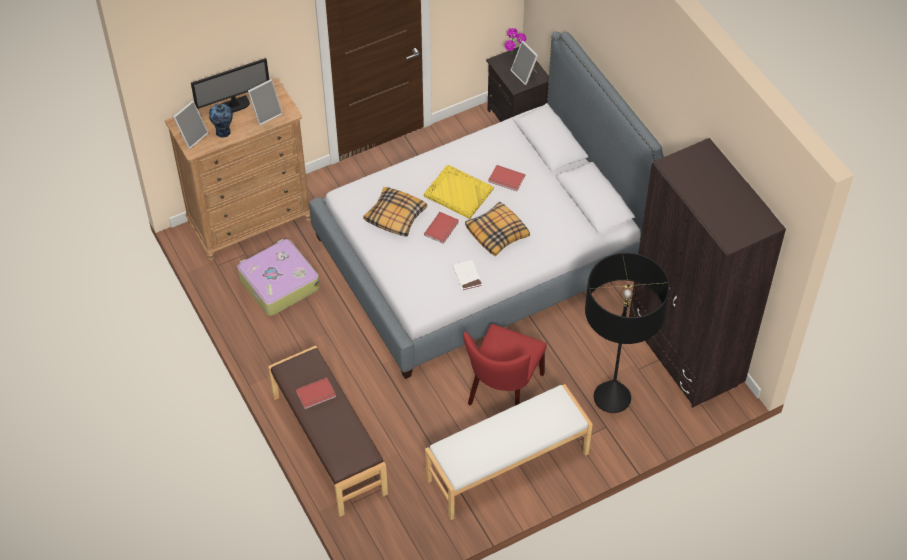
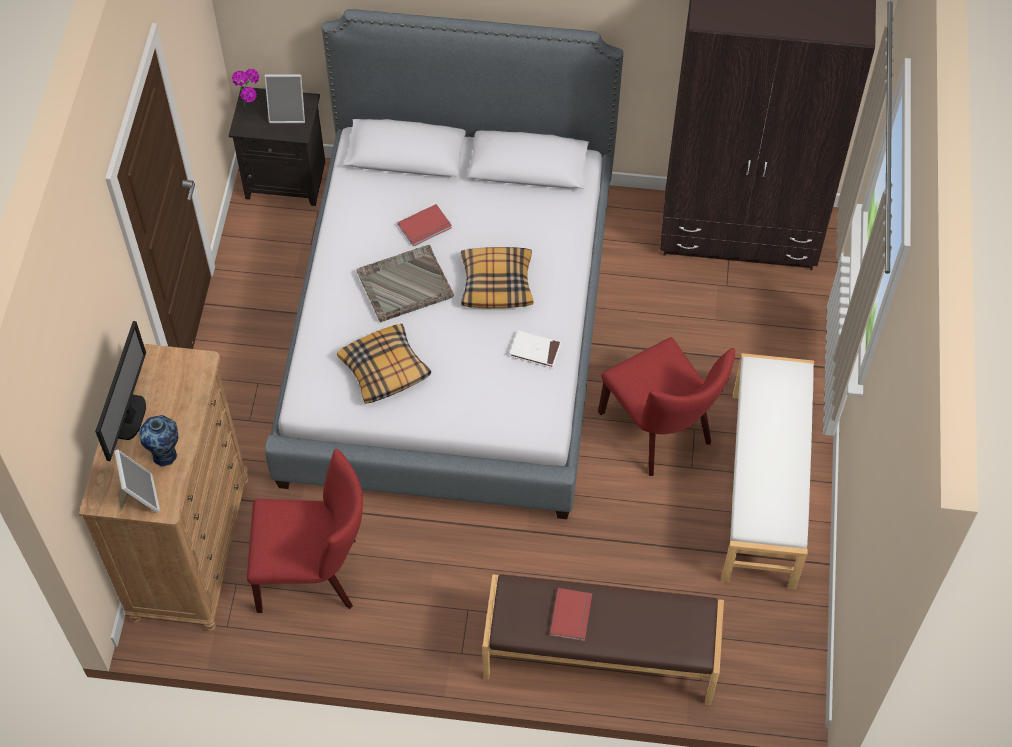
camera: 55 degrees left, 5 degrees up
suitcase [237,239,320,316] -> red chair [247,449,363,613]
picture frame [248,79,283,125] -> none
yellow tray [424,165,494,219] -> grey tray [357,245,454,323]
red book [424,212,459,244] -> none
black floor lamp [585,253,670,413] -> none

